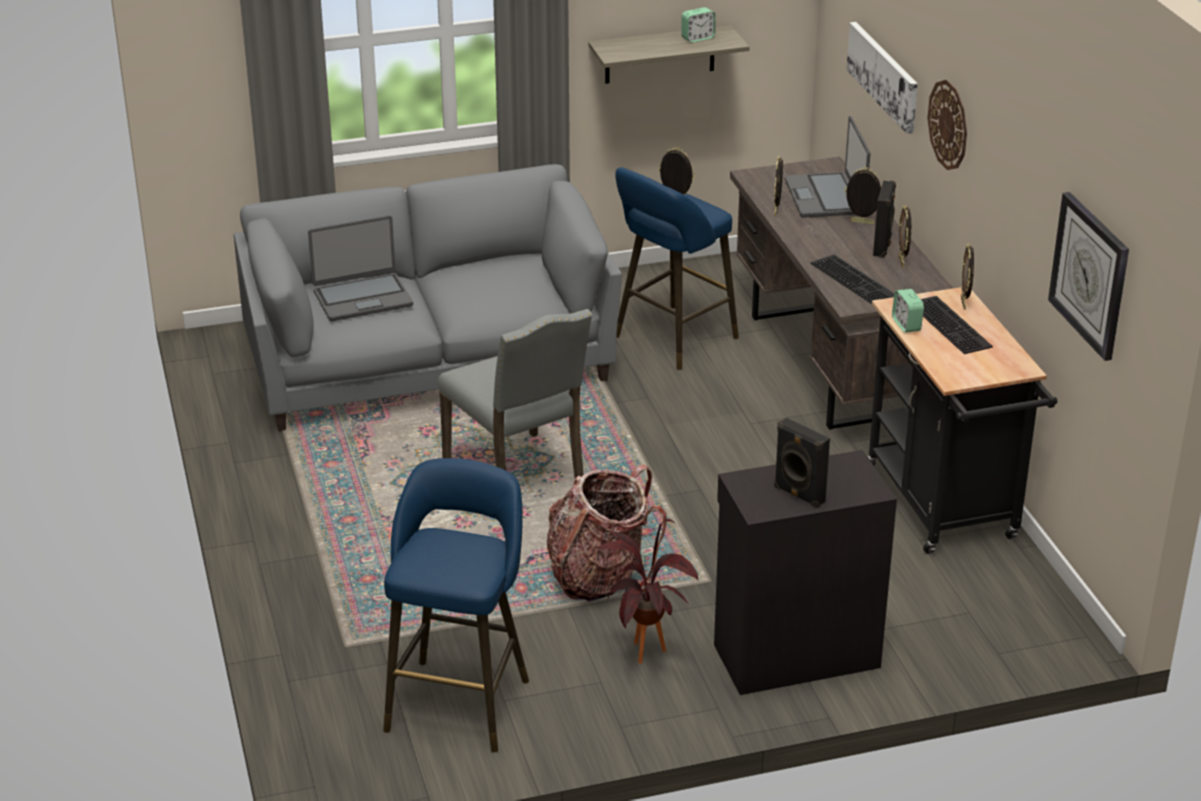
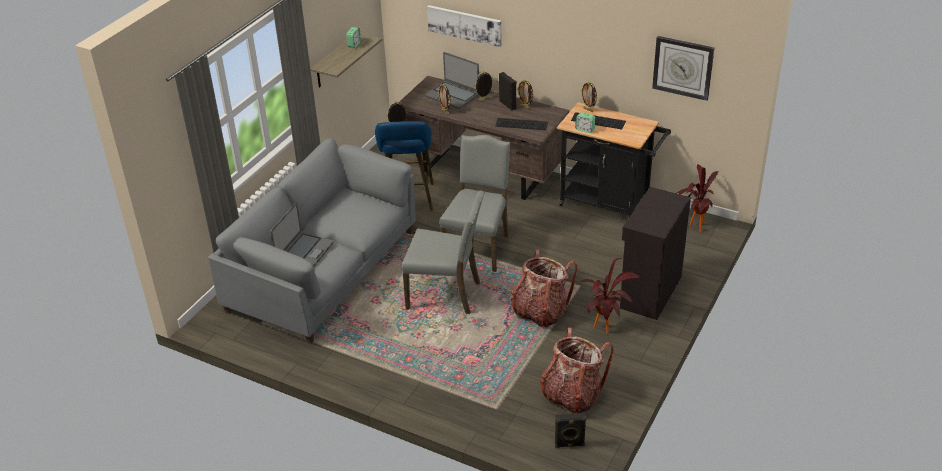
camera: 45 degrees left, 5 degrees up
blue stool [383,458,529,753] -> backpack [540,328,614,413]
black speaker [774,418,830,508] -> black speaker moved to [555,413,586,448]
wall clock [928,80,967,170] -> none
none -> grey chair [439,135,510,272]
none -> potted plant [676,164,719,232]

